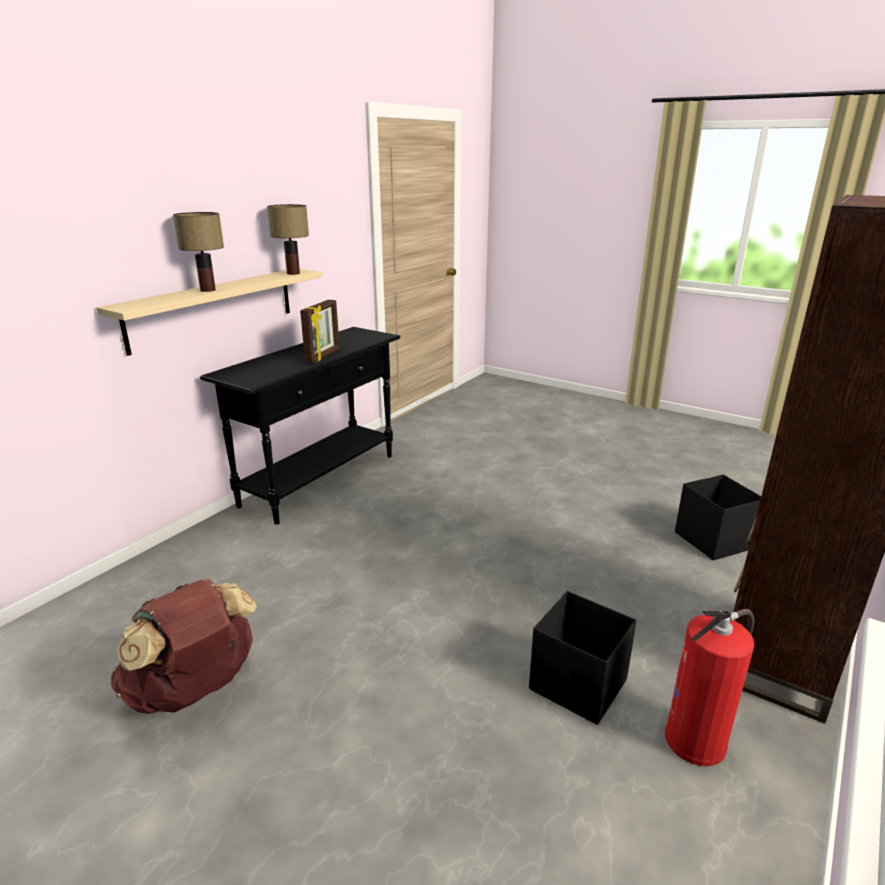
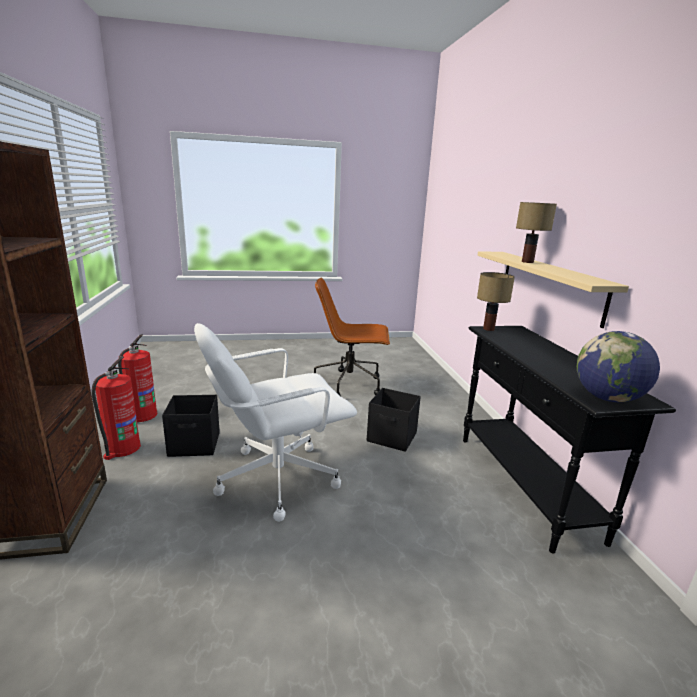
camera: 135 degrees right, 5 degrees down
brown backpack [111,579,257,714] -> brown office chair [314,277,390,396]
table lamp [267,204,309,275] -> table lamp moved to [477,272,515,331]
picture frame [300,300,340,363] -> none
black storage box [675,475,761,560] -> black storage box moved to [367,388,421,452]
none -> fire extinguisher [118,334,157,422]
none -> white office chair [194,323,357,522]
none -> globe [577,331,660,402]

